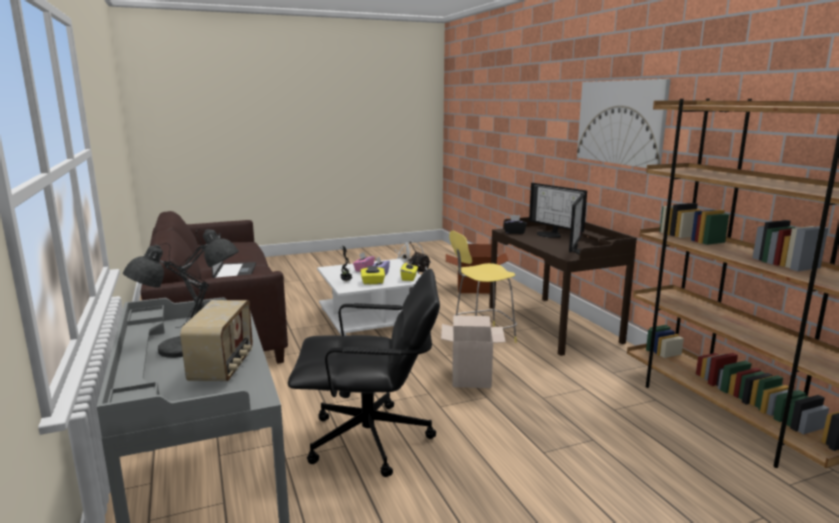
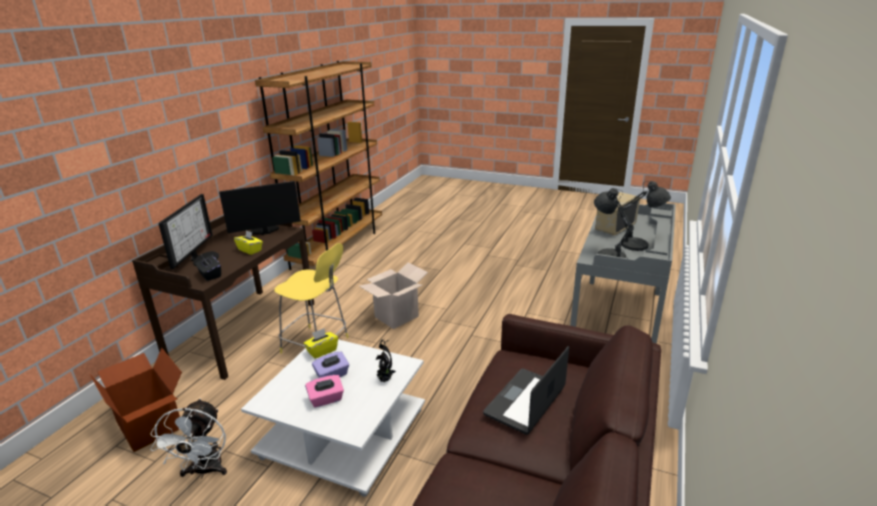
camera: 135 degrees left, 10 degrees up
black office chair [288,269,440,477] -> none
yellow tissue box [360,266,385,285] -> yellow tissue box moved to [234,230,263,255]
picture [577,79,671,168] -> none

